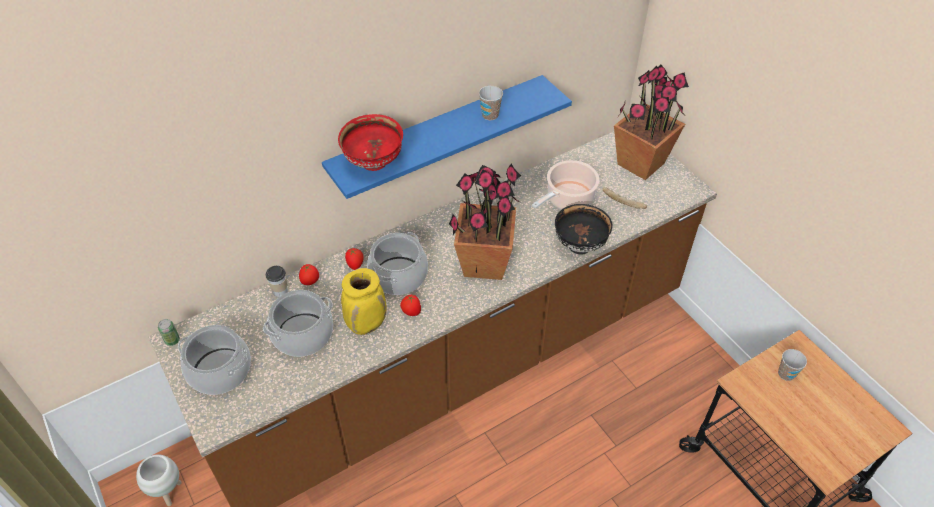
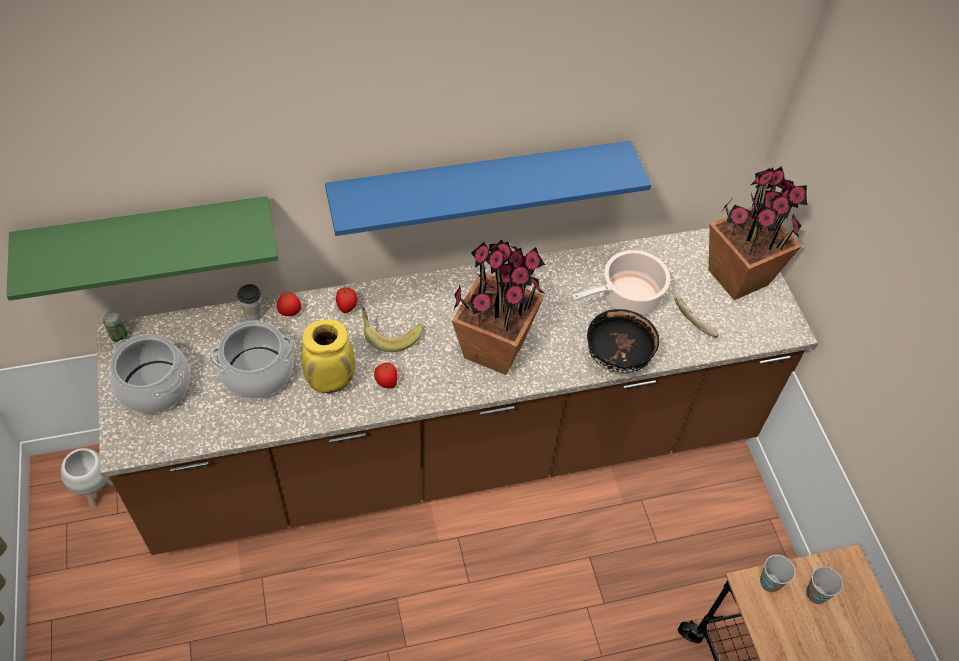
camera: 15 degrees right, 5 degrees up
red bowl [338,114,403,171] -> none
cooking pot [367,232,428,295] -> banana [362,307,422,352]
cup [479,86,503,120] -> cup moved to [760,555,795,592]
none -> green shelf [6,196,278,301]

